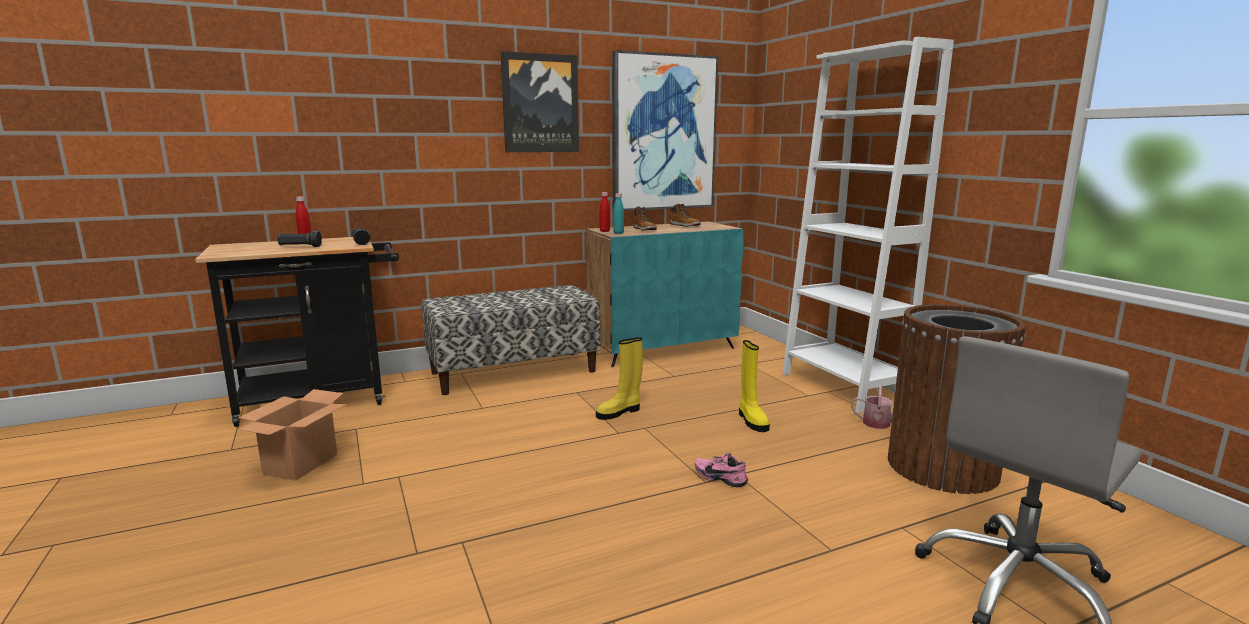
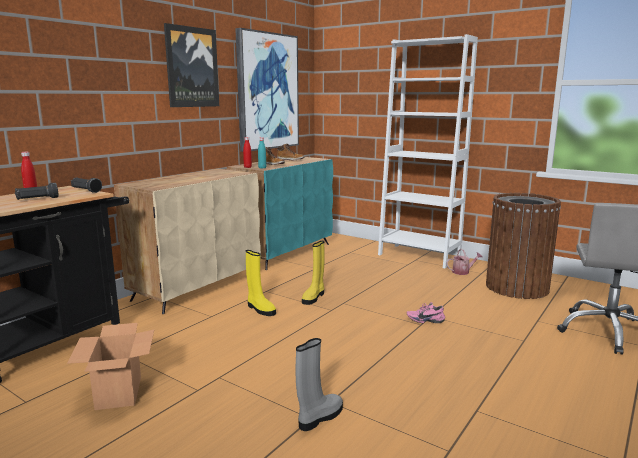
camera: 30 degrees left, 0 degrees up
bench [422,285,600,395] -> beige cabinet [114,169,261,314]
yellow boot [739,340,770,432] -> yellow boot moved to [246,250,276,316]
none -> grey boot [296,338,343,431]

